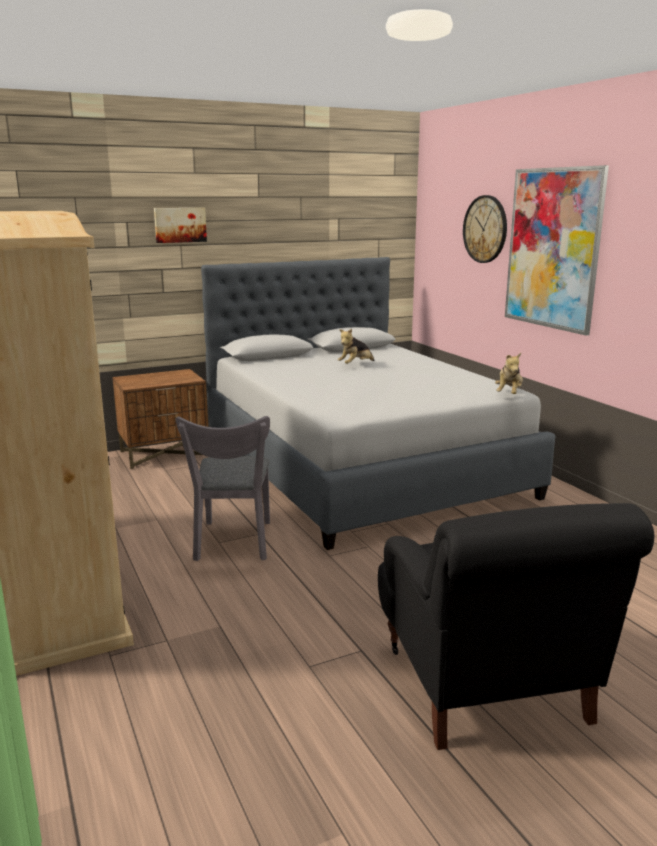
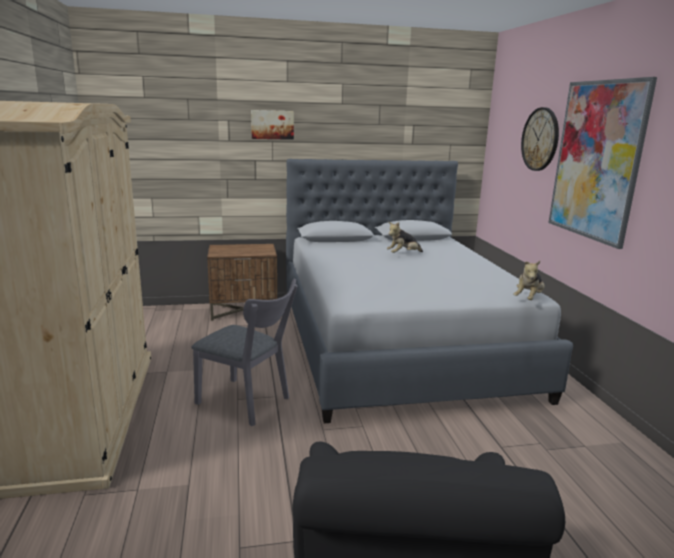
camera: 15 degrees right, 0 degrees up
grey chair [176,416,270,561] -> grey chair turned 75 degrees counterclockwise [192,279,297,426]

